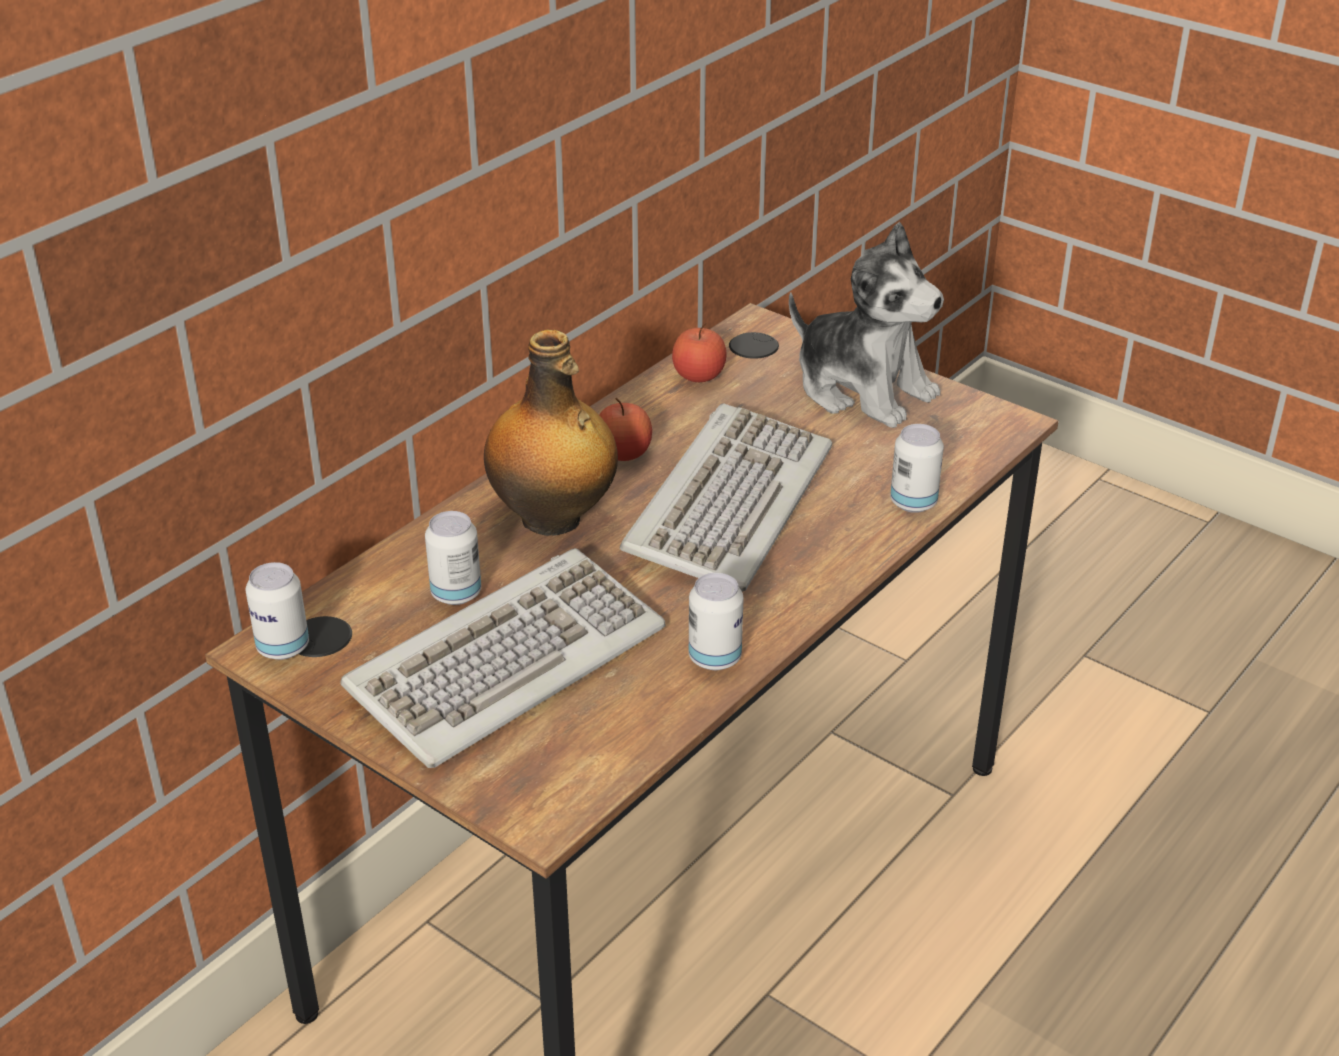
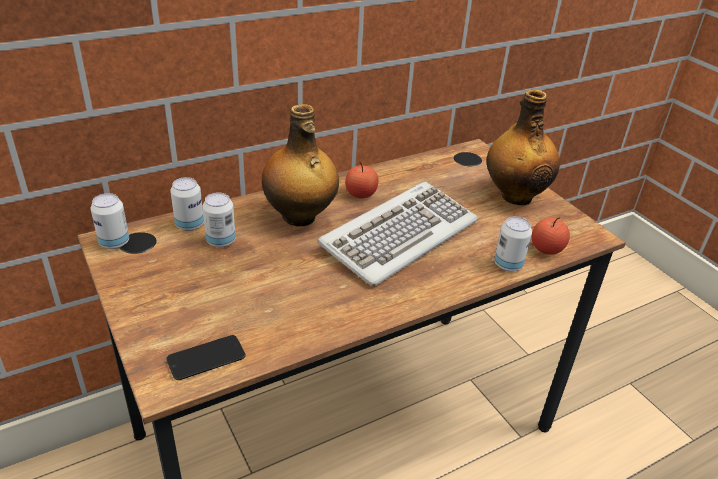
camera: 20 degrees right, 0 degrees up
keyboard [340,548,666,768] -> none
apple [672,323,727,382] -> apple moved to [532,217,570,255]
can [689,573,744,670] -> can moved to [170,177,204,231]
plush toy [789,222,944,428] -> bottle [487,89,560,205]
none -> phone [166,335,246,380]

